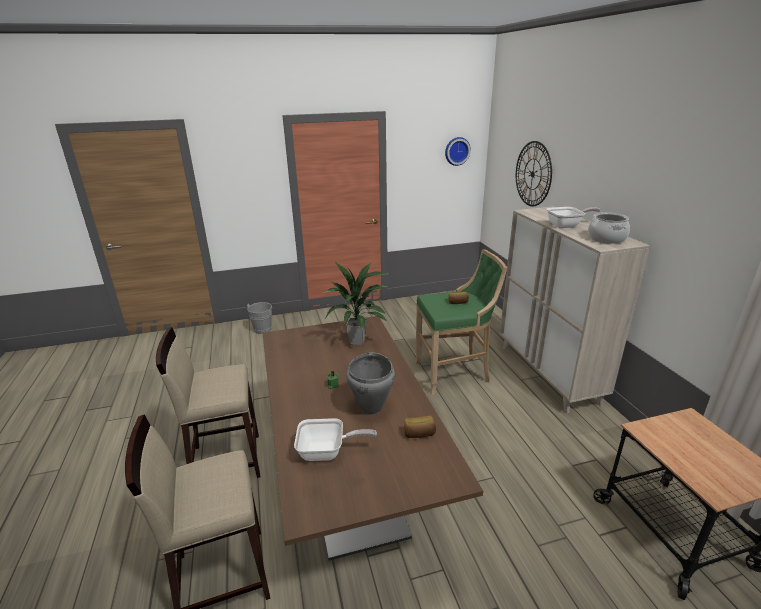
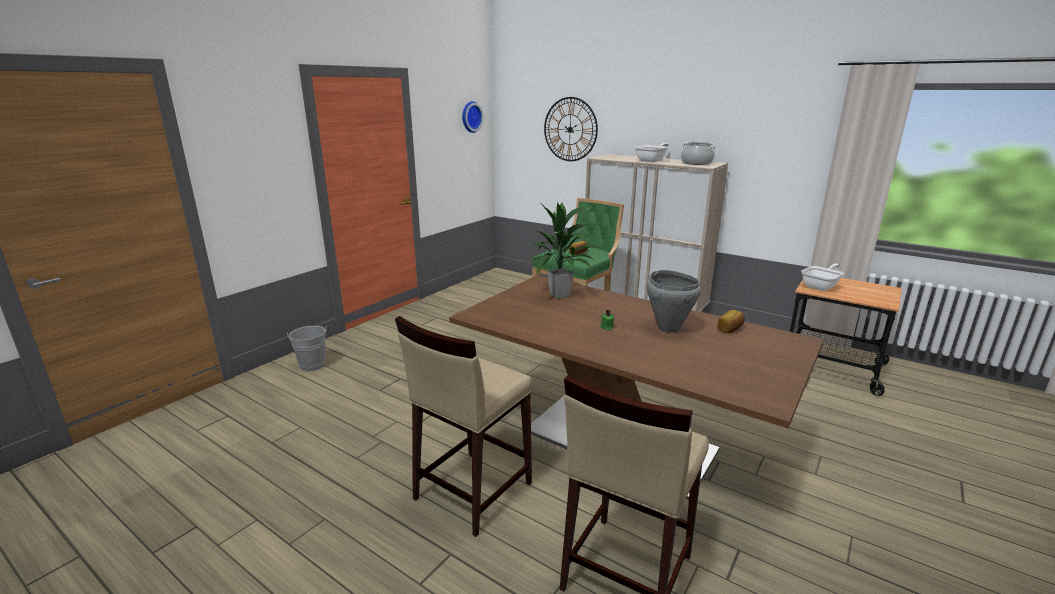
camera: 40 degrees left, 5 degrees down
frying pan [294,418,377,461] -> frying pan moved to [801,263,844,291]

